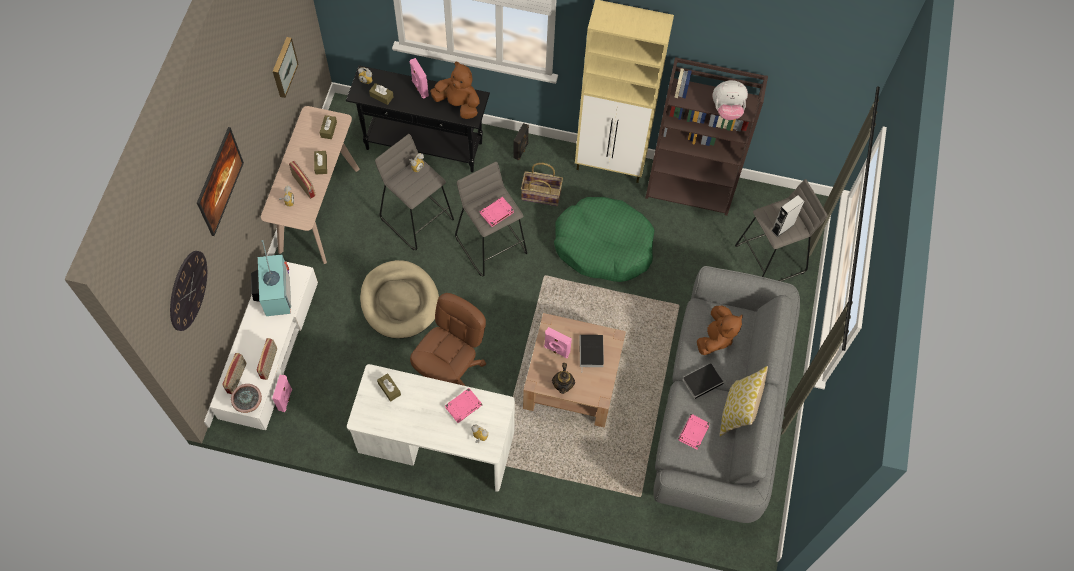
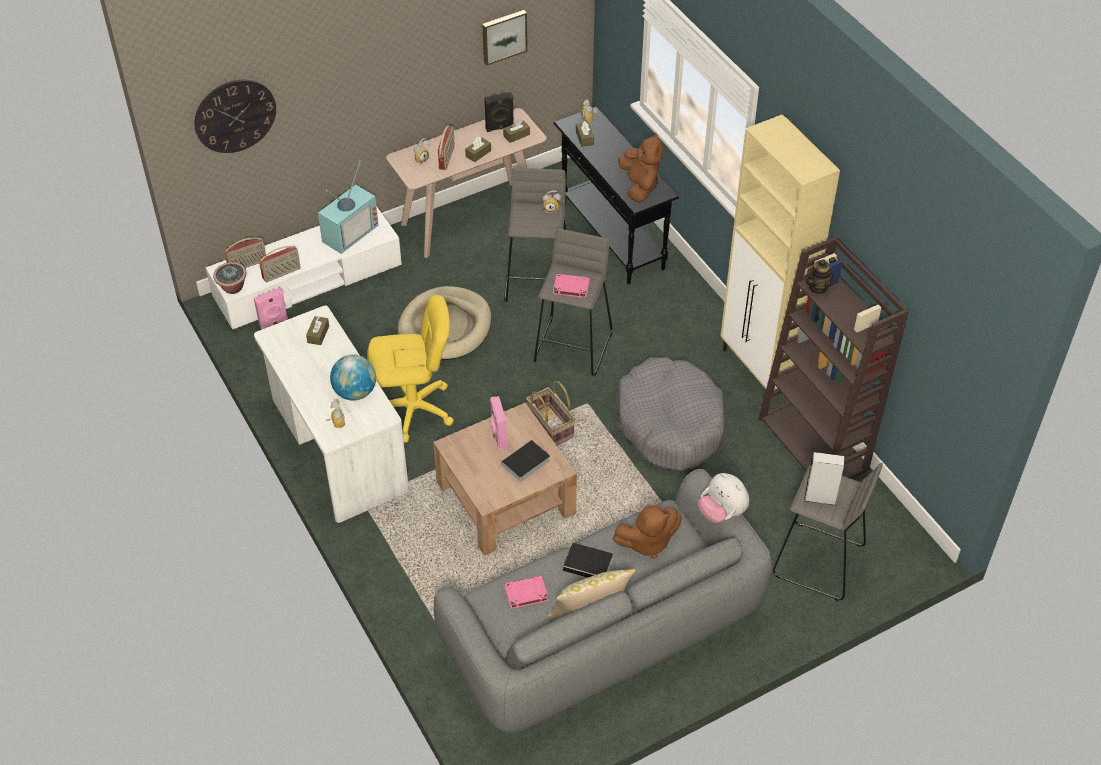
camera: 50 degrees right, 15 degrees down
picture [197,127,244,236] -> none
pink speaker [410,58,429,99] -> none
brown office chair [410,293,486,386] -> yellow office chair [367,295,454,443]
pink book [445,388,482,423] -> globe [330,355,376,401]
black speaker [513,123,529,160] -> black speaker moved to [484,92,514,132]
basket [521,163,563,206] -> basket moved to [526,381,575,445]
teapot [552,363,575,394] -> teapot moved to [806,257,837,295]
green dog bed [554,197,655,282] -> grey dog bed [616,357,725,470]
plush toy [712,80,748,120] -> plush toy moved to [698,473,749,523]

